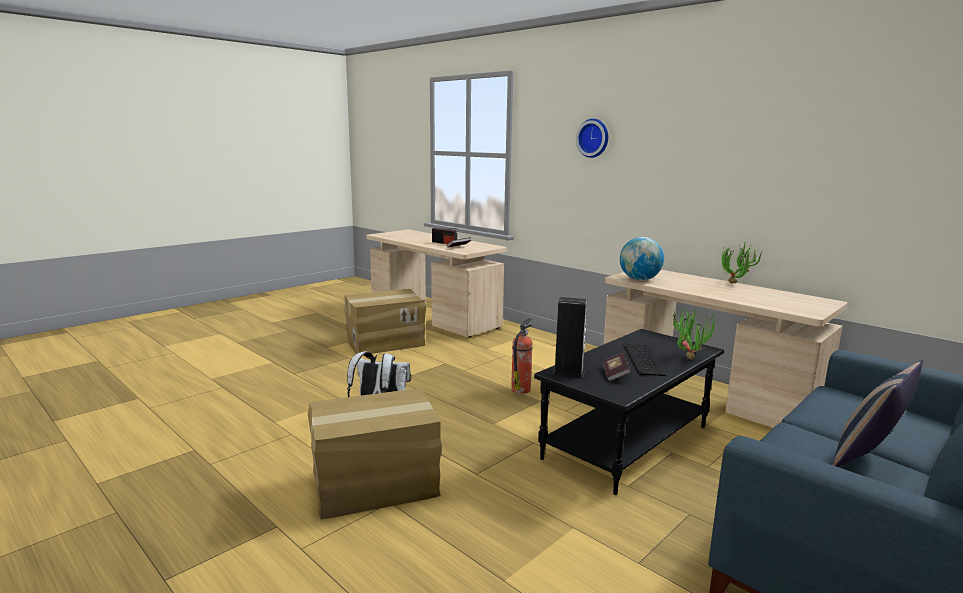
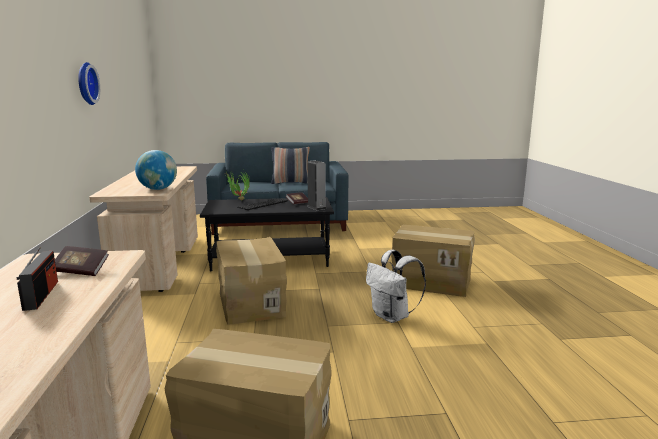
camera: 140 degrees left, 0 degrees up
fire extinguisher [511,318,533,394] -> cardboard box [216,237,287,325]
wall clock [576,119,608,158] -> wall clock moved to [78,62,100,105]
potted plant [722,243,763,283] -> none

